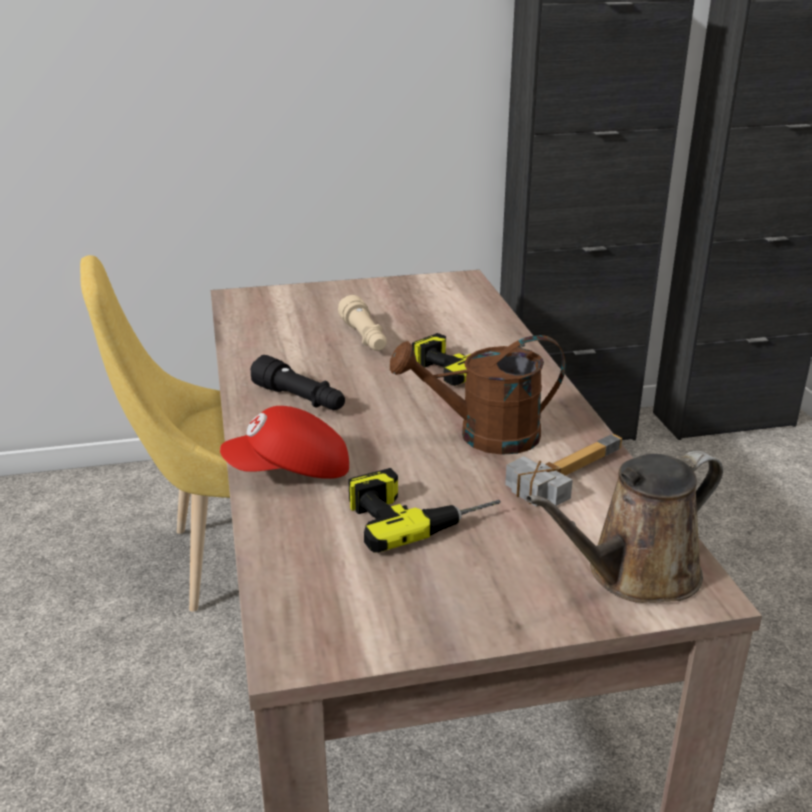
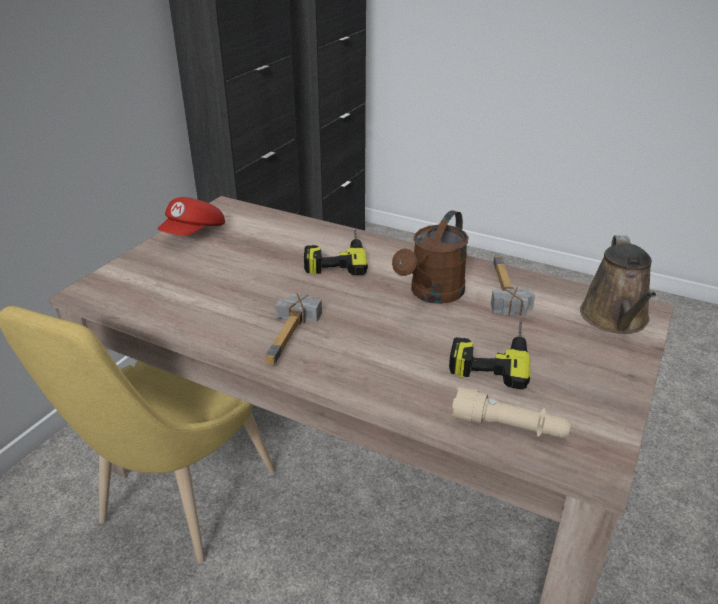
camera: 50 degrees left, 5 degrees up
red cap [220,406,349,479] -> red cap moved to [157,197,225,235]
black flashlight [250,355,345,410] -> hammer [265,293,322,365]
beige flashlight [338,295,387,351] -> beige flashlight moved to [451,386,571,438]

